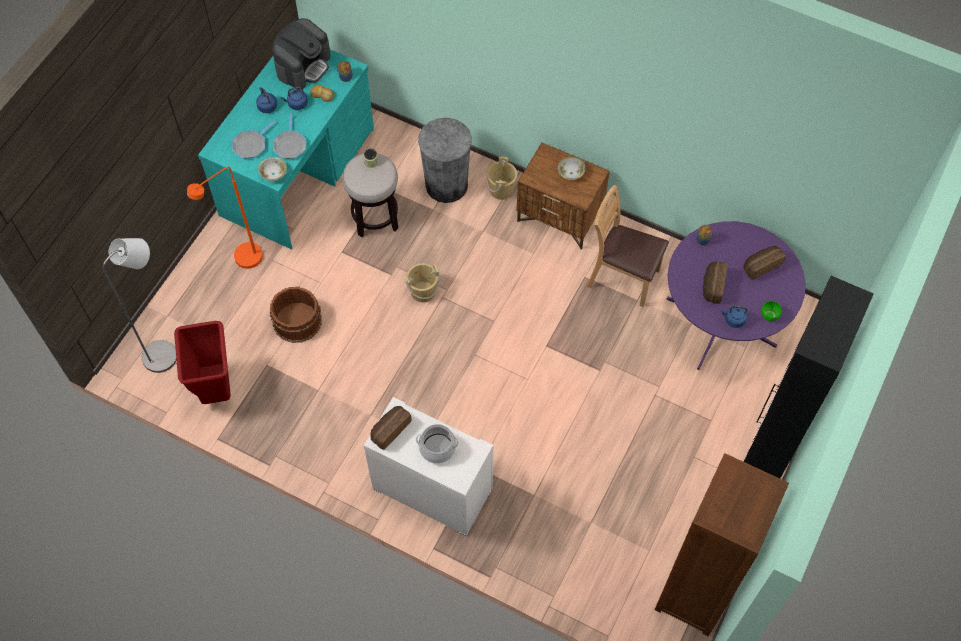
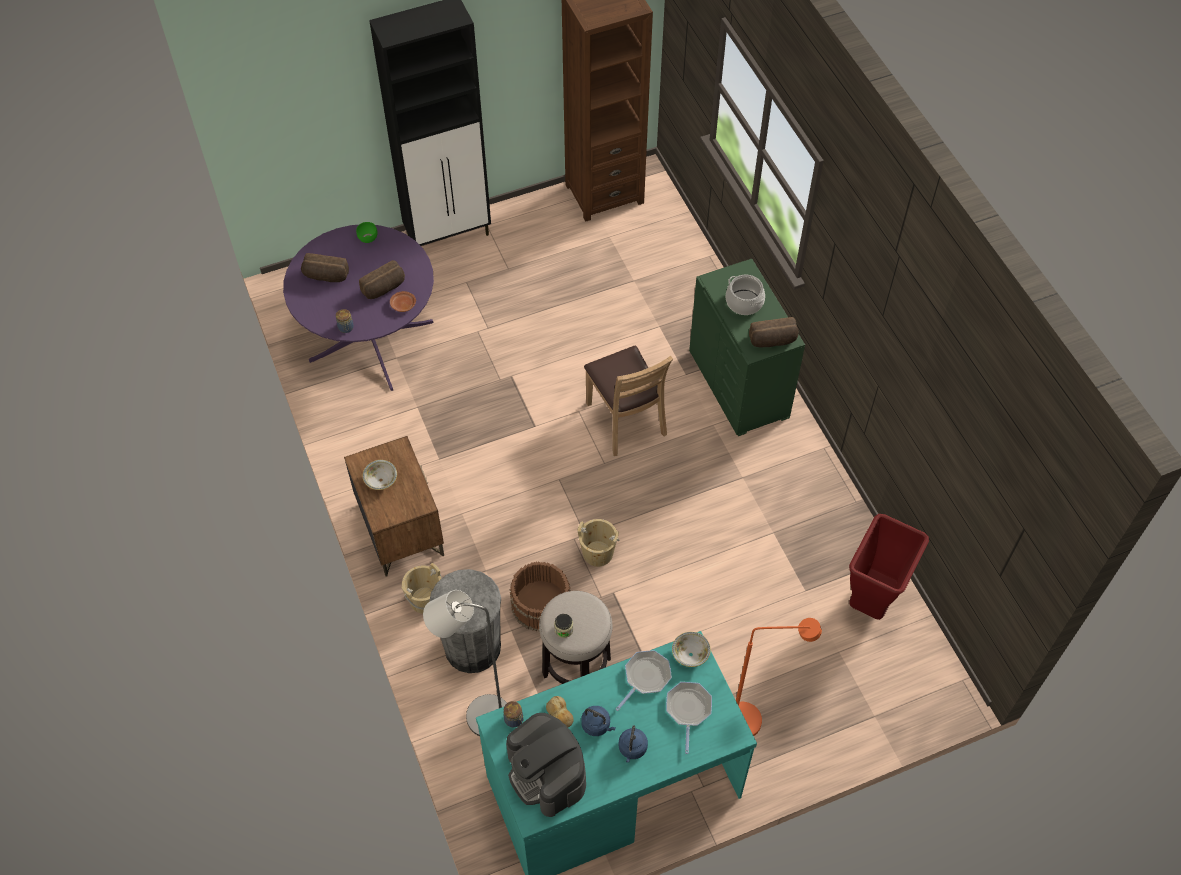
camera: 140 degrees left, 5 degrees down
grey floor lamp [103,238,177,373] -> grey floor lamp moved to [423,590,507,736]
frying pan [232,121,275,158] -> frying pan turned 75 degrees counterclockwise [666,682,712,754]
brown bucket [270,287,322,343] -> brown bucket moved to [510,561,571,631]
coffee machine [273,18,331,90] -> coffee machine turned 105 degrees counterclockwise [506,713,586,817]
white dresser [364,397,493,537] -> green dresser [689,259,805,436]
brown chair [587,185,669,307] -> brown chair moved to [584,346,673,456]
blue kettle [720,306,748,328] -> none
none -> brown plate [390,291,416,312]

